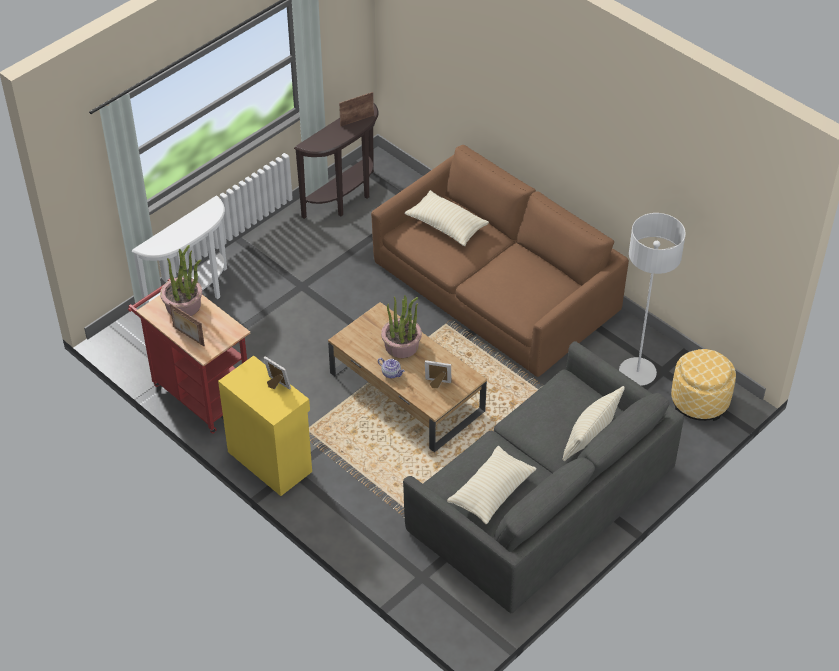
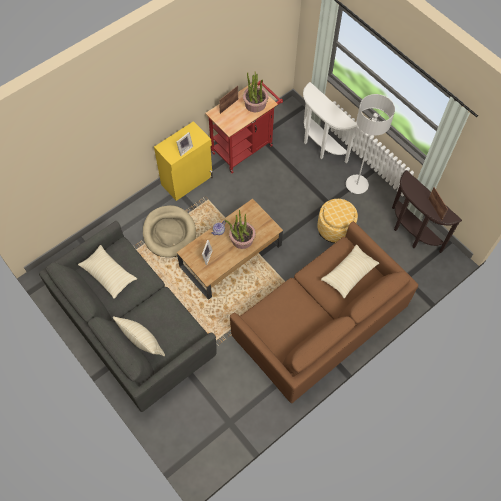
camera: 95 degrees right, 15 degrees up
grey floor lamp [619,213,686,386] -> grey floor lamp moved to [346,94,395,194]
ottoman [671,349,736,421] -> ottoman moved to [317,199,358,243]
none -> beige dog bed [143,205,196,257]

